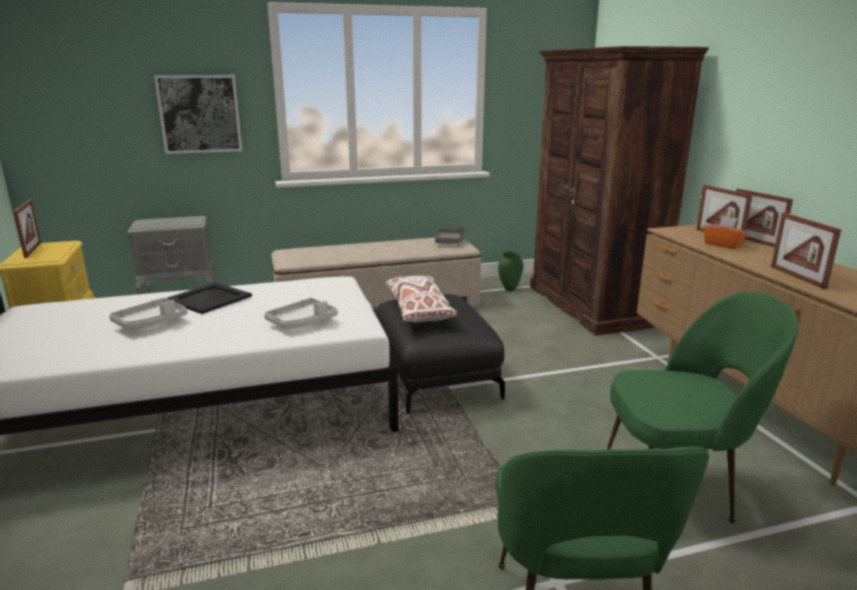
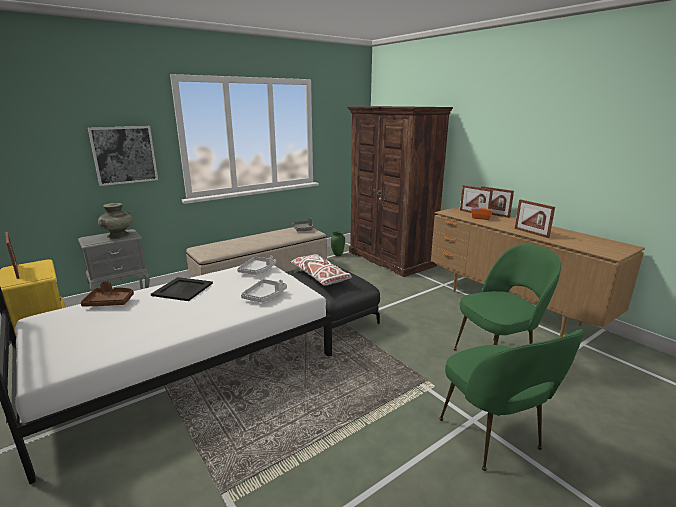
camera: 20 degrees left, 0 degrees up
grey tray [109,298,187,330] -> grey tray moved to [237,256,276,275]
none -> brown tray [81,281,134,307]
none -> turquoise vase [98,203,133,239]

